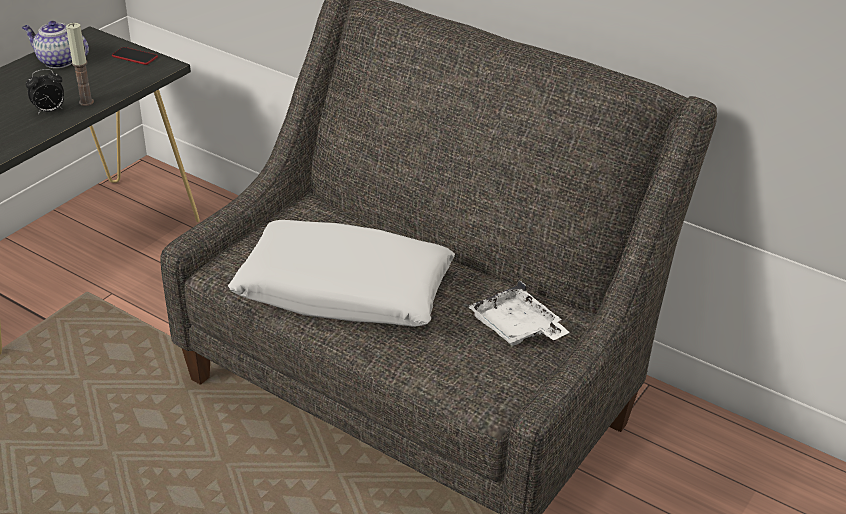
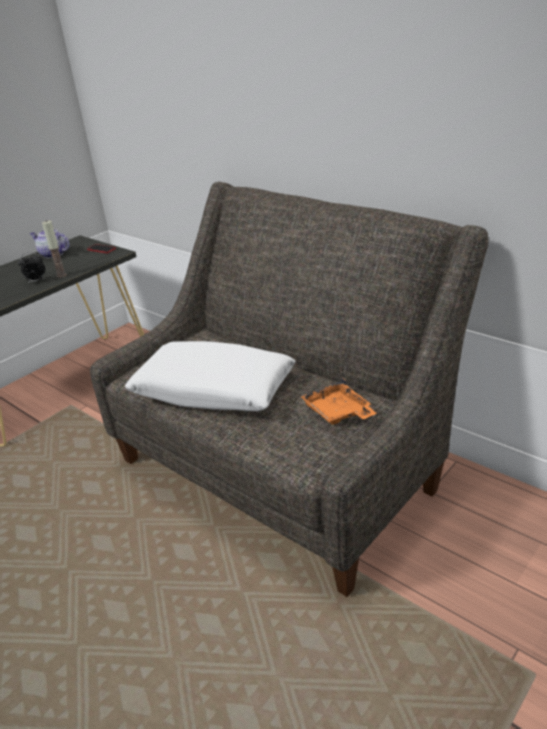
camera: 10 degrees right, 5 degrees down
white tray [468,280,569,346] -> orange tray [300,377,377,425]

